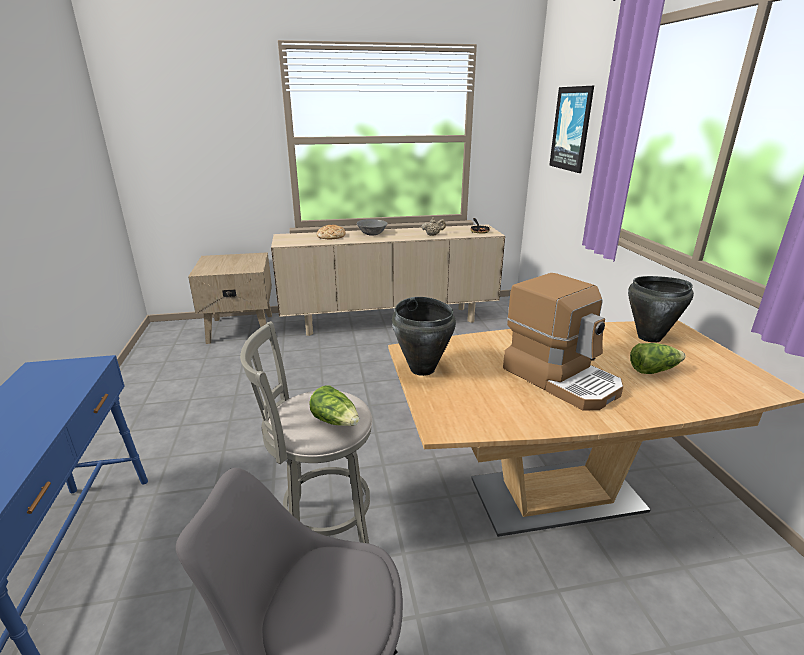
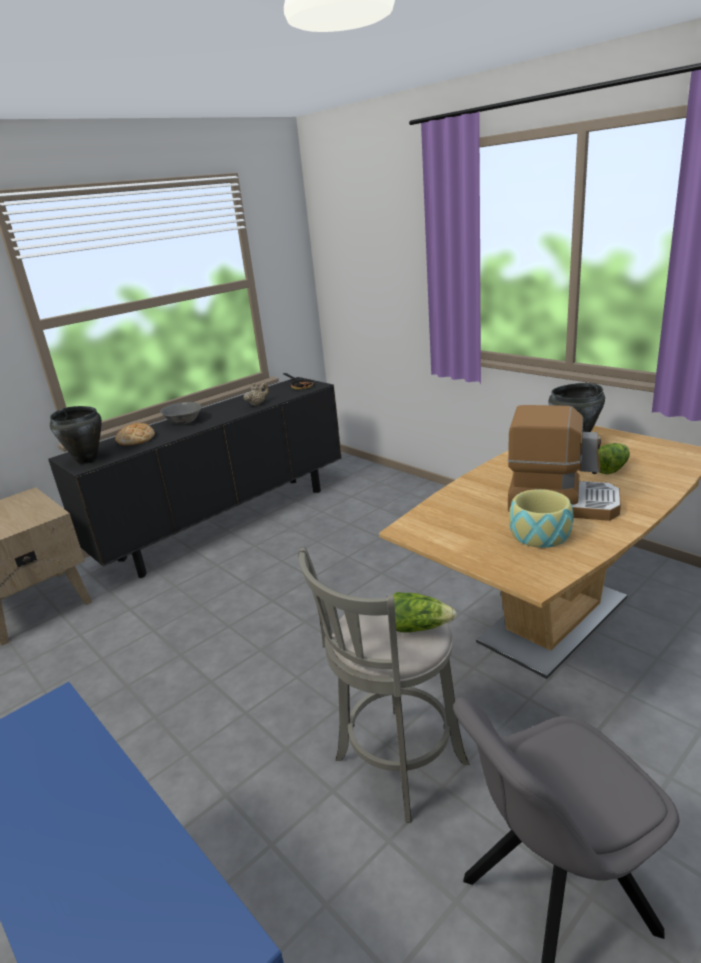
camera: 30 degrees left, 0 degrees up
beige cabinet [271,225,505,336] -> black cabinet [48,377,342,578]
black cooking pot [392,297,456,376] -> black cooking pot moved to [50,406,102,464]
picture [549,86,594,173] -> none
none -> bowl [509,489,573,548]

